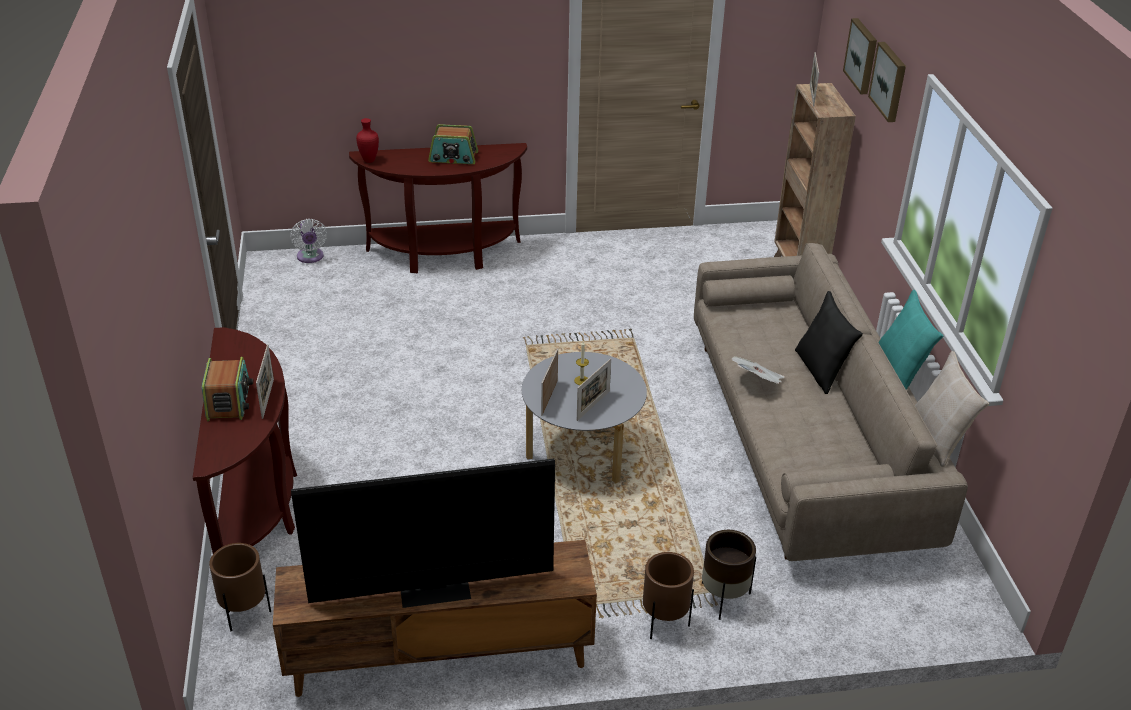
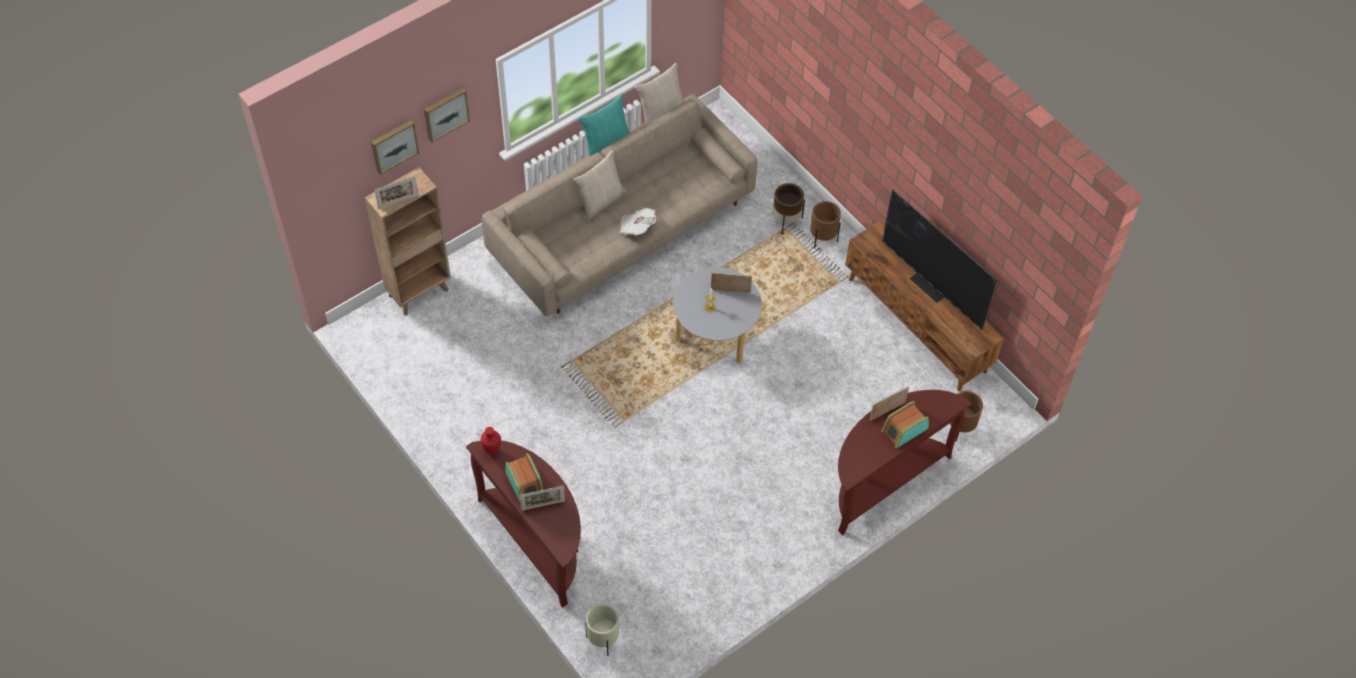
camera: 120 degrees left, 20 degrees up
white fan [290,219,327,263] -> beige planter [585,604,619,656]
red vase [356,118,379,163] -> red vase moved to [481,427,501,455]
picture frame [541,348,558,416] -> picture frame moved to [520,485,565,511]
black pillow [795,291,863,394] -> beige pillow [573,151,626,220]

